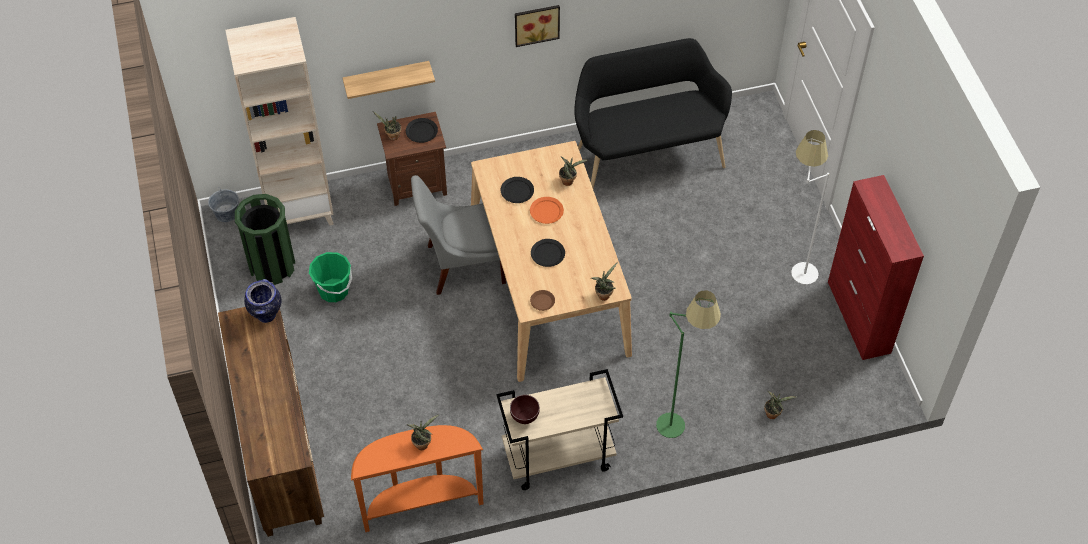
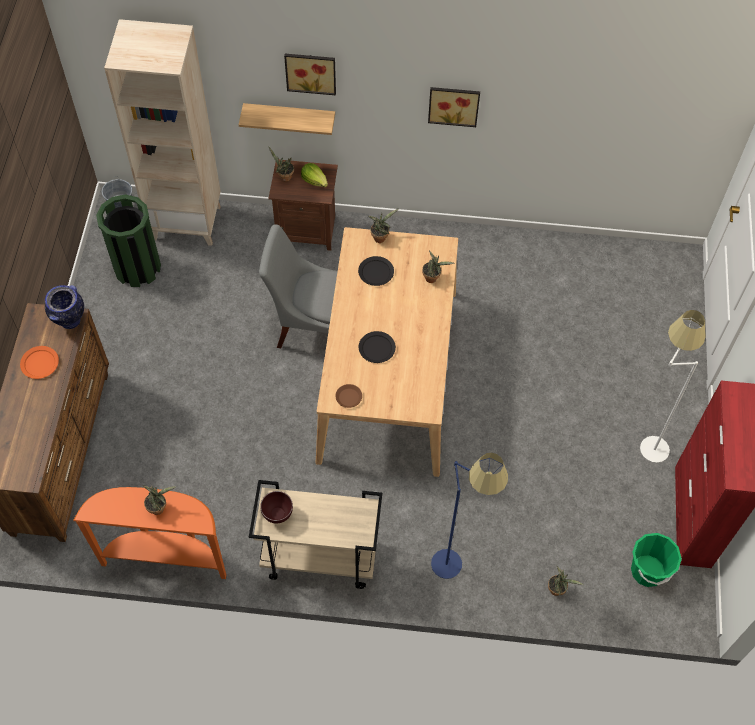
camera: 20 degrees right, 5 degrees up
green bucket [309,252,352,302] -> green bucket moved to [631,533,682,587]
black plate [406,118,438,143] -> lettuce [301,163,328,187]
orange plate [530,197,564,224] -> orange plate moved to [20,346,59,379]
black bench [574,38,732,189] -> none
potted plant [591,262,618,301] -> potted plant moved to [368,209,398,243]
green floor lamp [656,290,721,438] -> blue floor lamp [431,453,508,579]
none -> picture [284,54,336,95]

